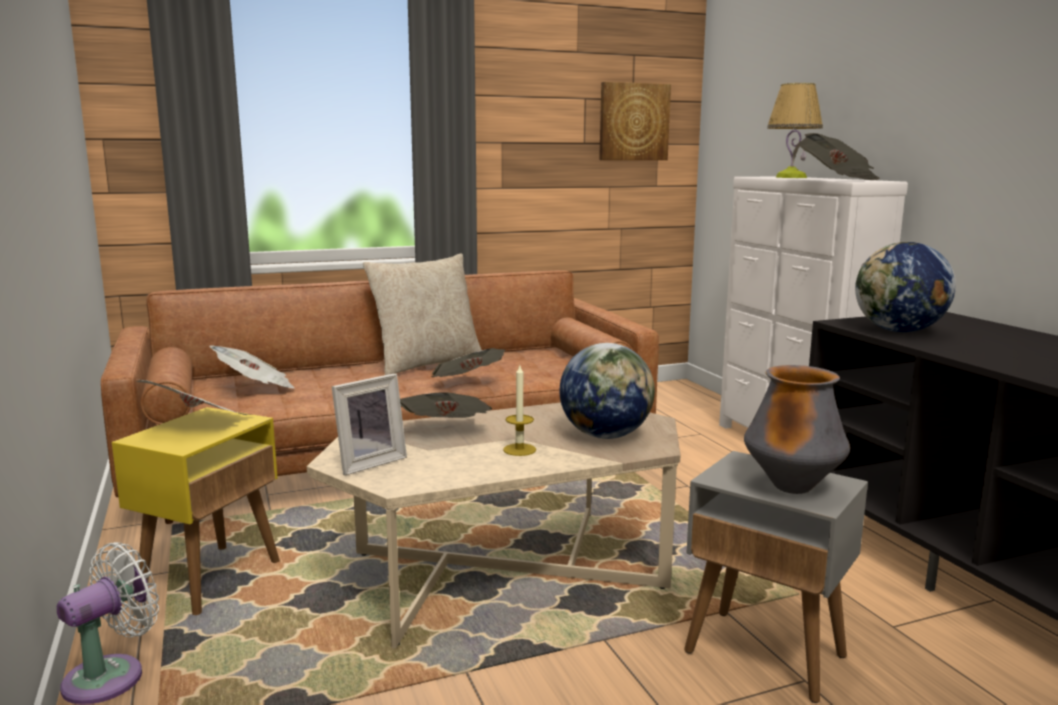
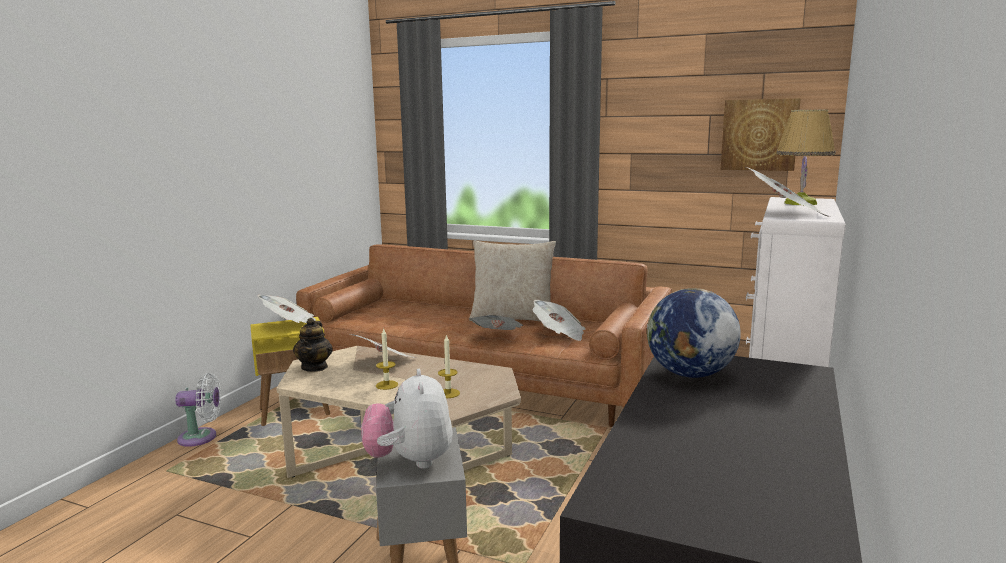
camera: 45 degrees right, 0 degrees up
newspaper [209,345,294,388] -> newspaper moved to [532,300,585,341]
picture frame [332,373,407,475] -> teapot [293,318,333,372]
globe [560,343,655,439] -> candle [438,334,460,398]
vase [744,365,850,494] -> plush toy [361,369,453,469]

